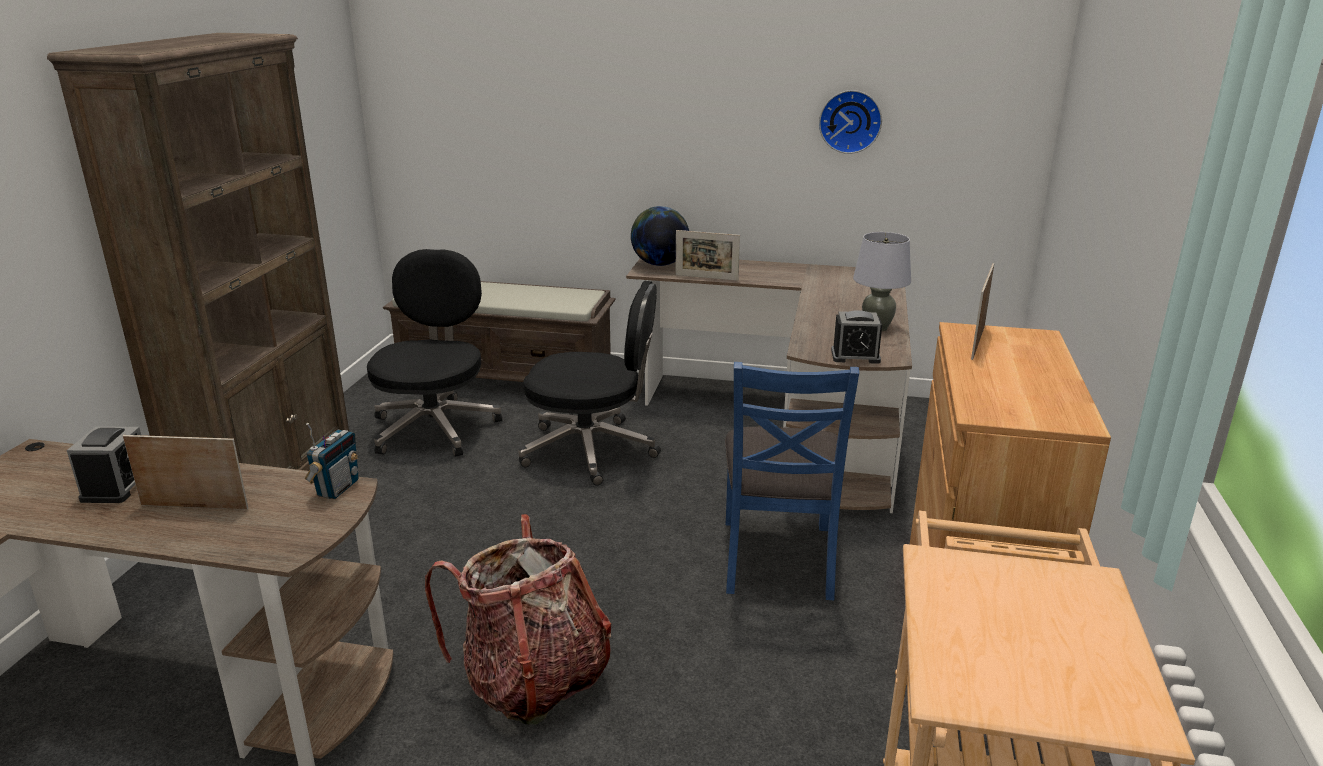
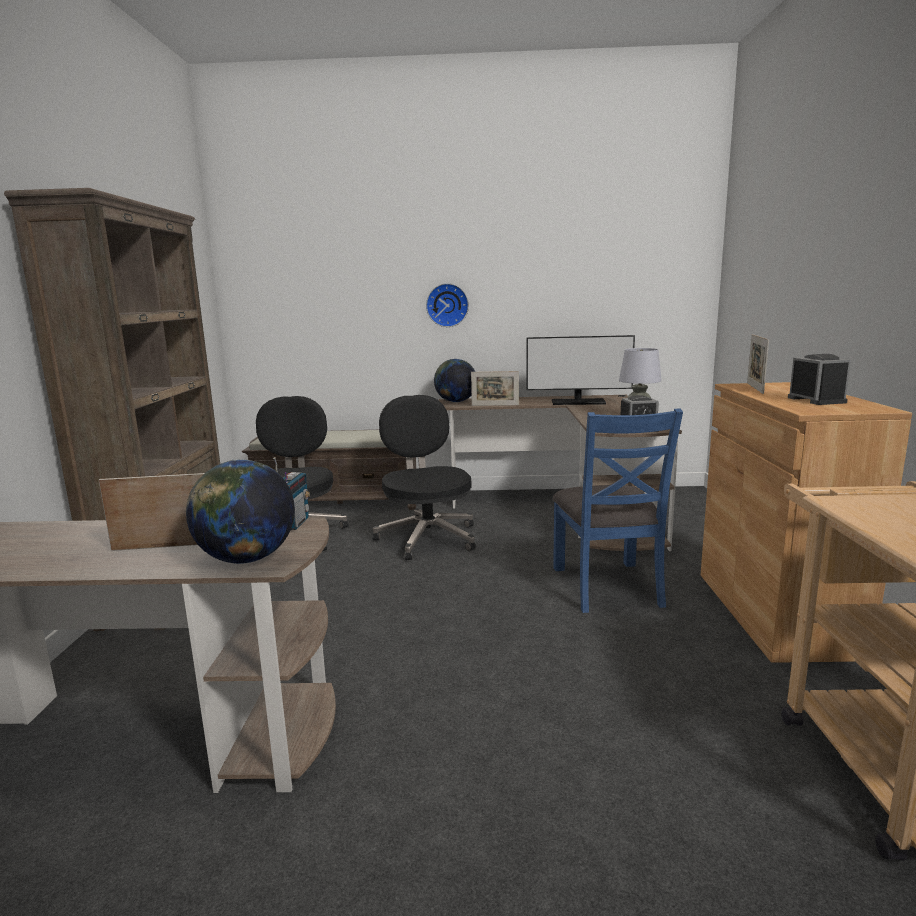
camera: 10 degrees left, 10 degrees down
alarm clock [67,426,141,503] -> alarm clock moved to [788,354,851,405]
backpack [425,514,611,725] -> none
black office chair [518,280,661,485] -> black office chair turned 105 degrees counterclockwise [372,395,476,560]
wall clock [819,90,882,154] -> wall clock moved to [426,283,469,327]
none -> globe [186,459,295,564]
none -> monitor [527,335,635,405]

